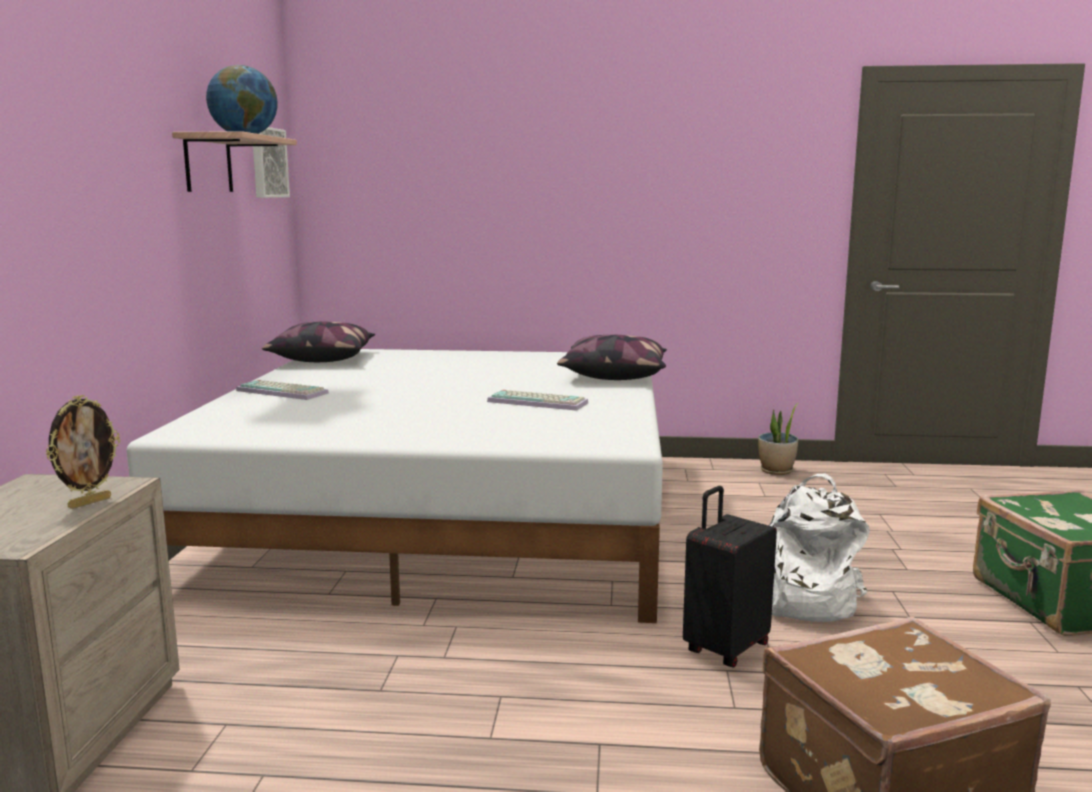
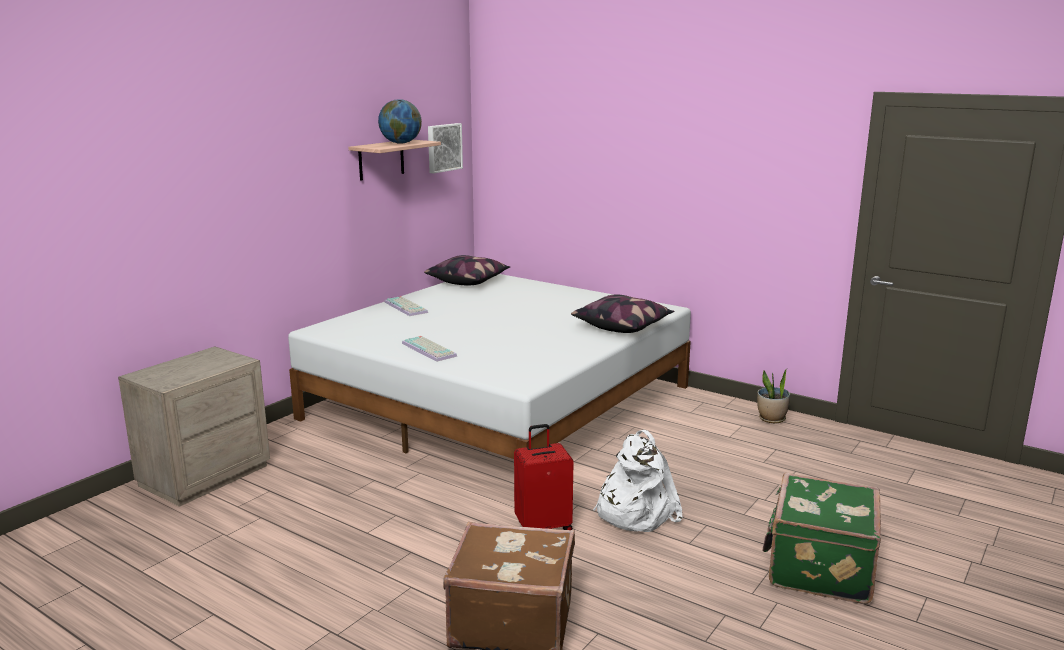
camera: 30 degrees right, 5 degrees up
picture frame [46,395,120,509] -> none
keyboard [487,390,588,411] -> keyboard moved to [402,336,457,362]
black suitcase [683,486,777,668] -> red suitcase [514,424,574,530]

